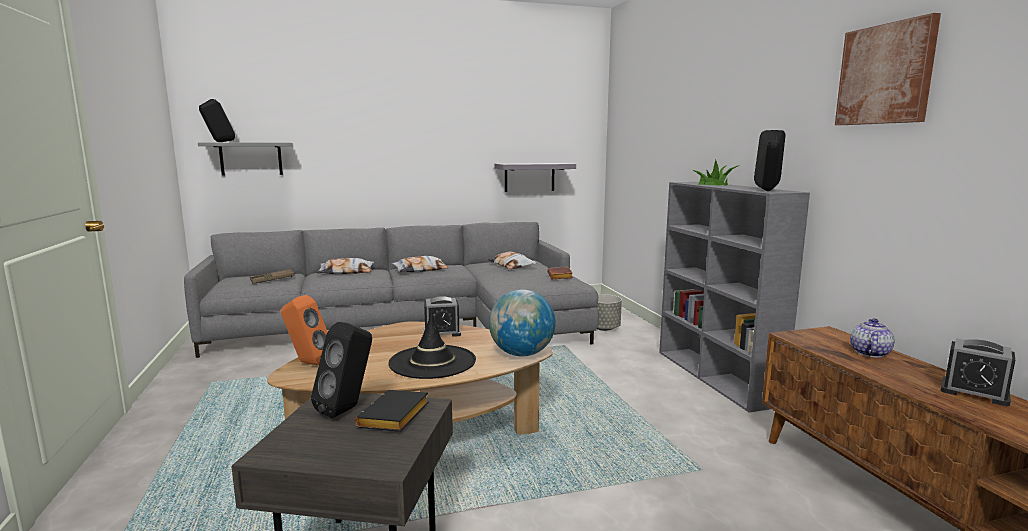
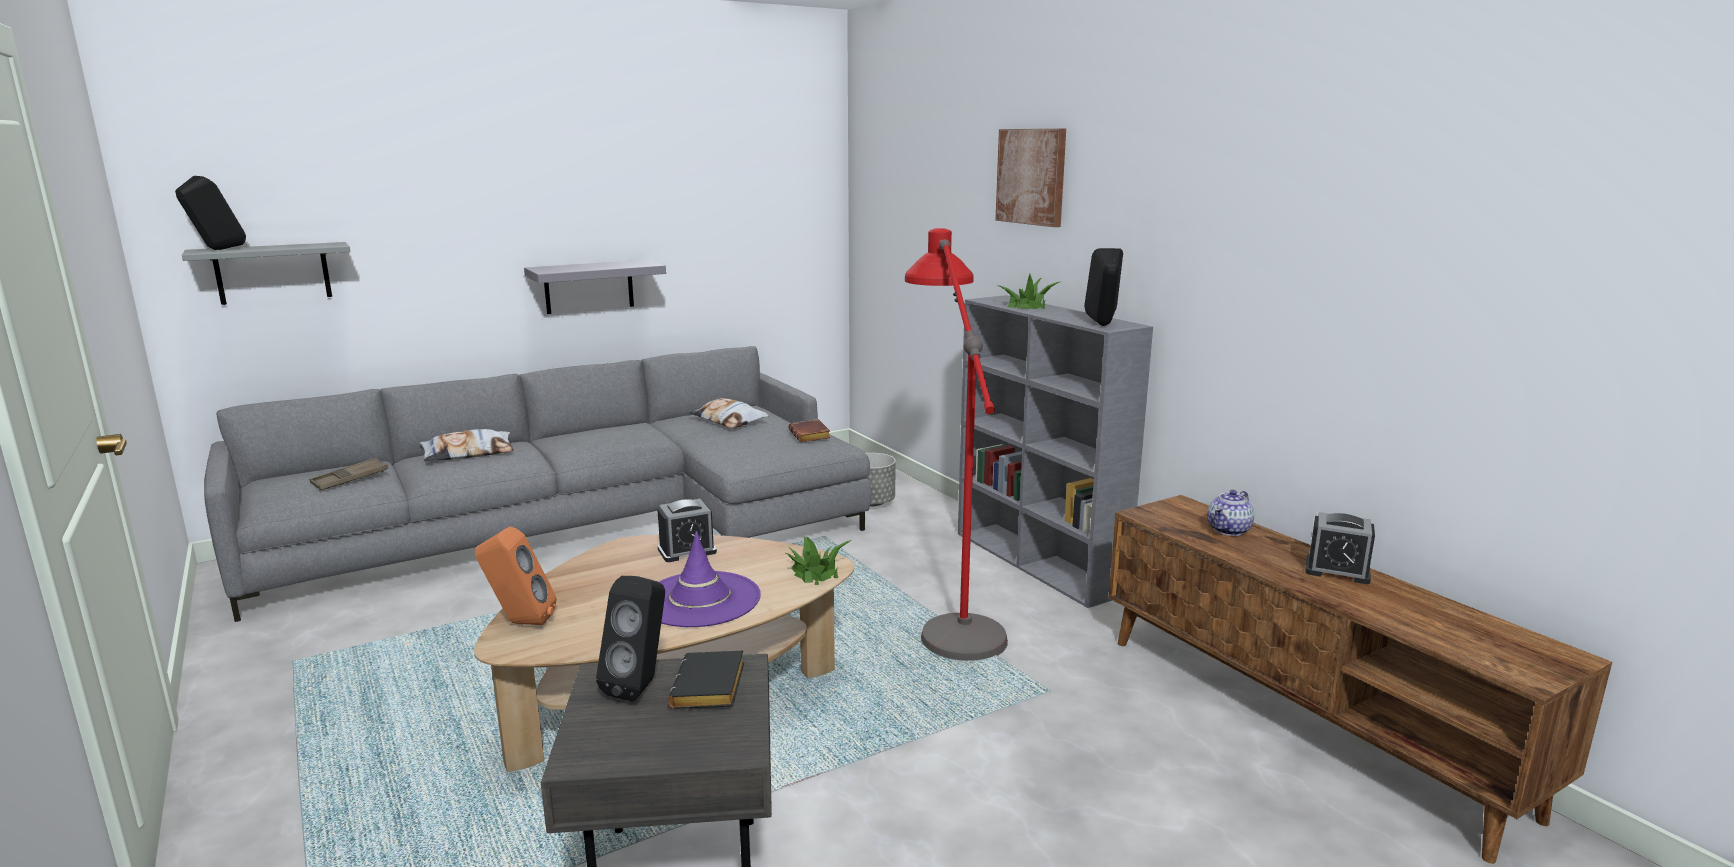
camera: 15 degrees left, 5 degrees up
black hat [388,311,476,379] -> purple hat [659,531,761,627]
pillow [392,256,449,272] -> none
globe [489,289,556,356] -> potted plant [786,536,852,585]
grey shelf [494,163,576,192] -> grey shelf moved to [524,260,666,314]
picture [835,13,941,125] -> picture moved to [995,128,1066,227]
teapot [850,318,895,358] -> teapot turned 150 degrees counterclockwise [1207,490,1254,536]
none -> red floor lamp [905,228,1008,661]

